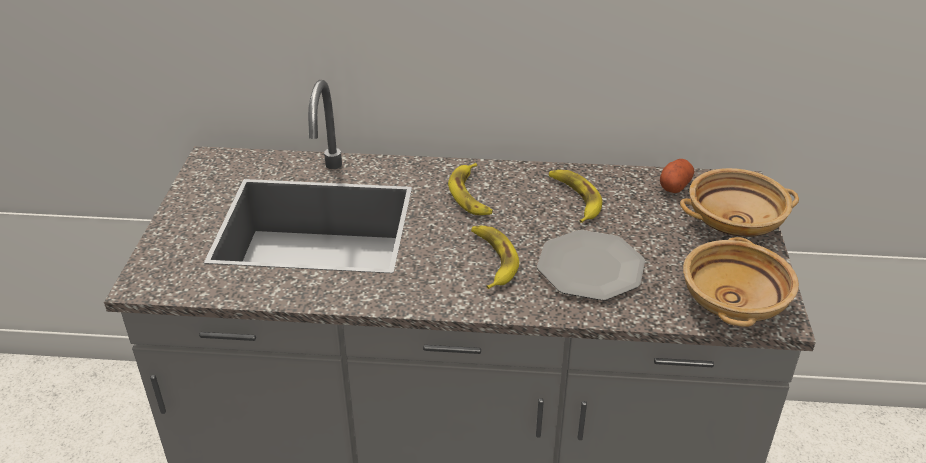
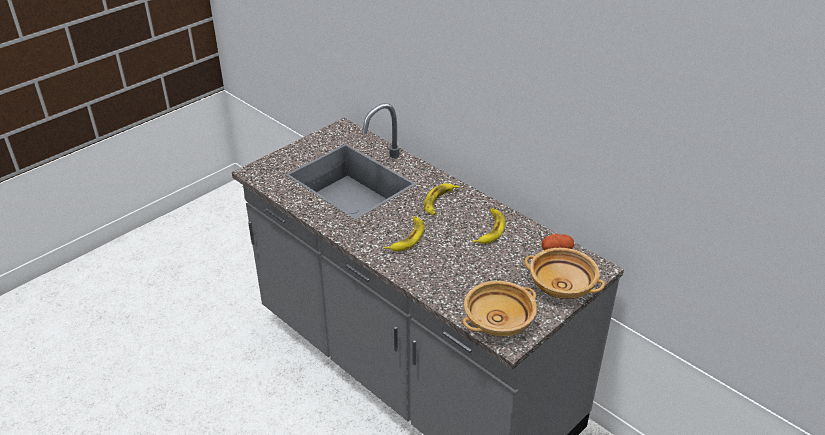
camera: 40 degrees right, 0 degrees up
plate [537,230,645,301] -> none

